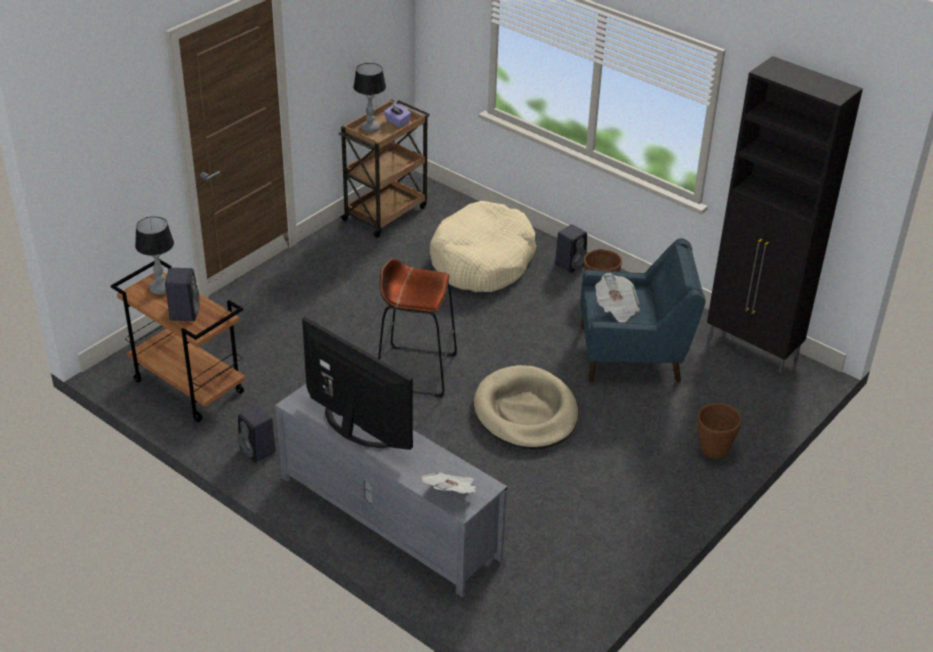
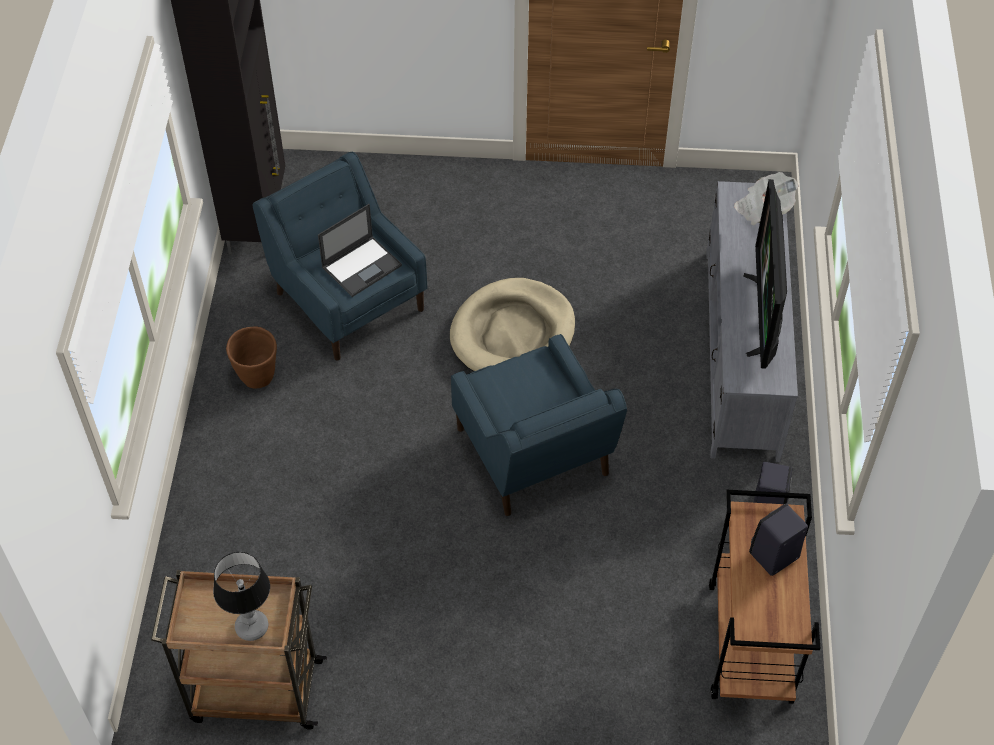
camera: 125 degrees left, 15 degrees up
table lamp [135,217,174,295] -> none
brown stool [378,258,457,397] -> blue armchair [451,334,627,516]
purple tissue box [384,104,411,127] -> none
beige dog bed [430,201,536,292] -> none
black speaker [555,224,587,273] -> none
newspaper [595,273,640,322] -> laptop [318,204,402,297]
brown planter [698,403,742,459] -> none

